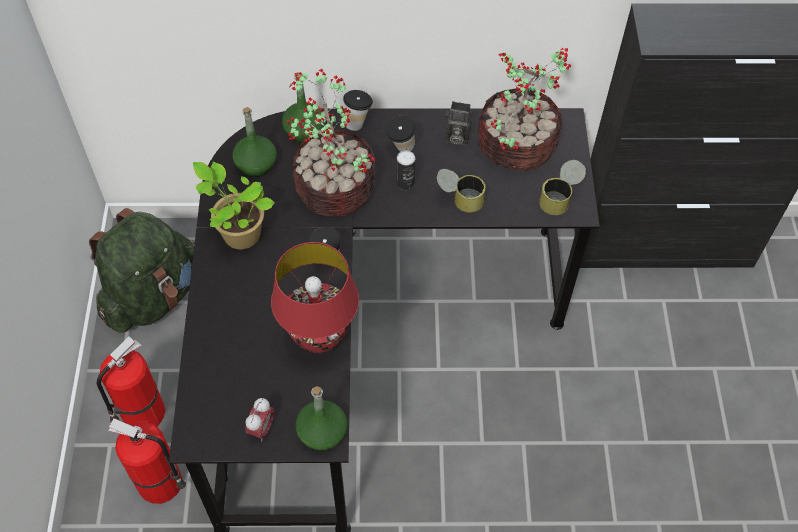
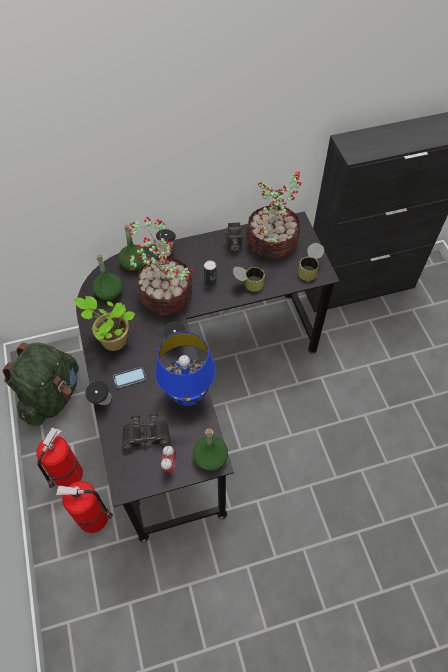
camera: 15 degrees left, 0 degrees up
red table lamp [271,242,359,353] -> blue table lamp [155,331,216,406]
cup [386,116,416,152] -> cup moved to [85,381,112,405]
none -> phone [113,367,146,388]
none -> black binoculars [122,413,171,451]

